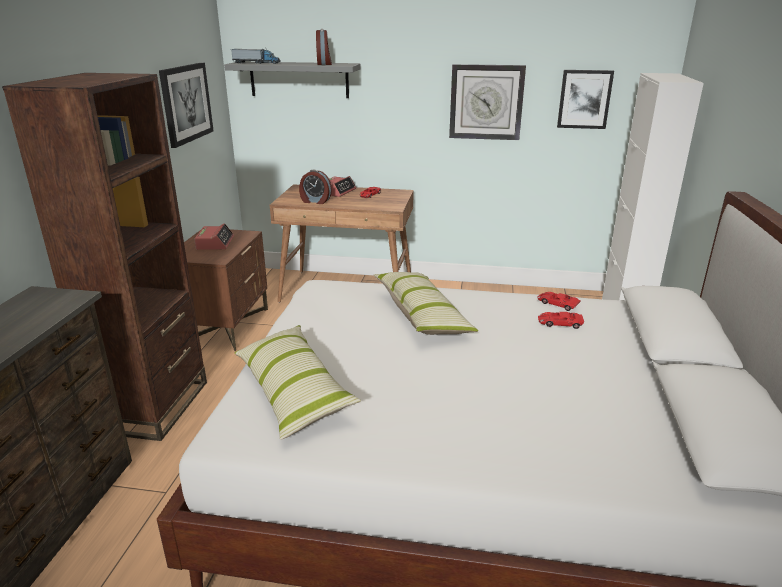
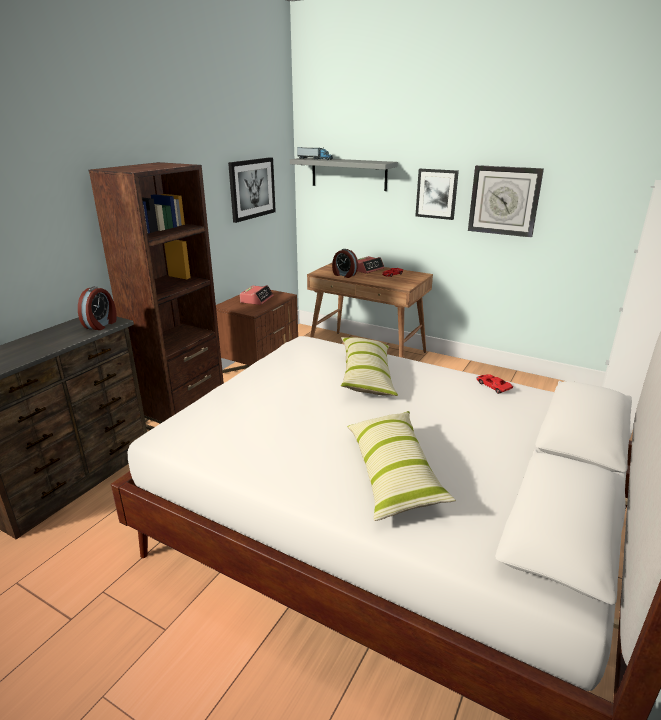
camera: 20 degrees right, 0 degrees up
pillow [235,325,361,440] -> pillow moved to [347,411,456,521]
alarm clock [316,29,332,65] -> alarm clock moved to [78,286,117,330]
red toy car [538,312,584,329] -> none
picture [557,70,614,129] -> picture moved to [415,169,459,220]

